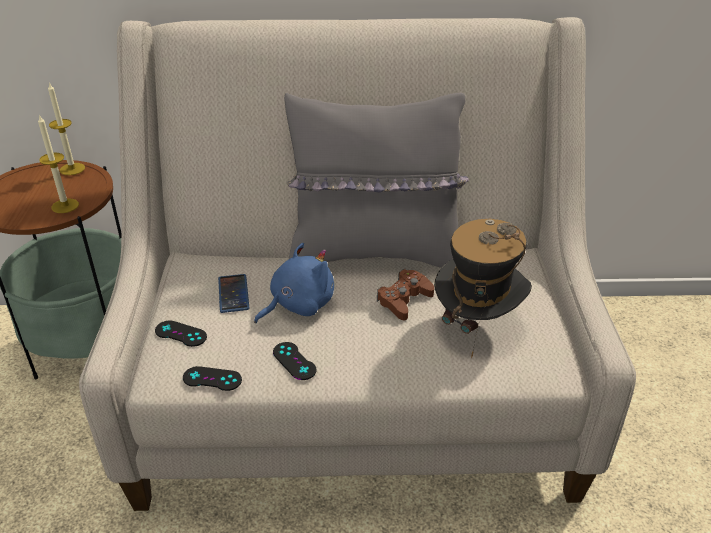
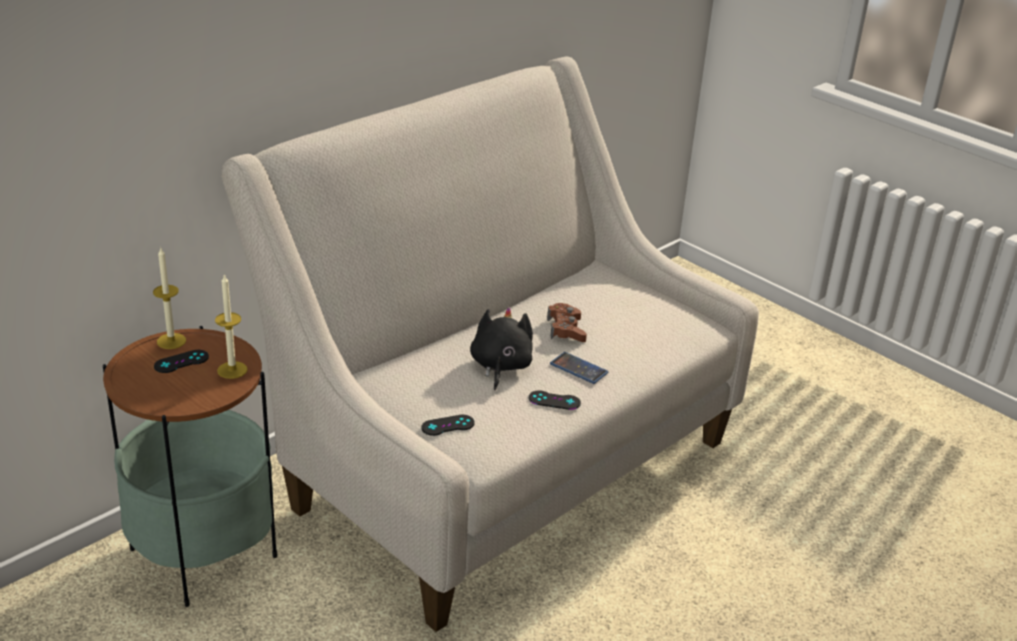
camera: 45 degrees left, 5 degrees down
black game controller [183,366,242,391] -> black game controller moved to [154,350,209,373]
phone [218,274,249,313] -> phone moved to [550,352,608,384]
blue plush toy [254,243,334,323] -> black plush toy [470,307,533,390]
grey pillow [284,93,469,268] -> none
hat [434,219,532,359] -> none

